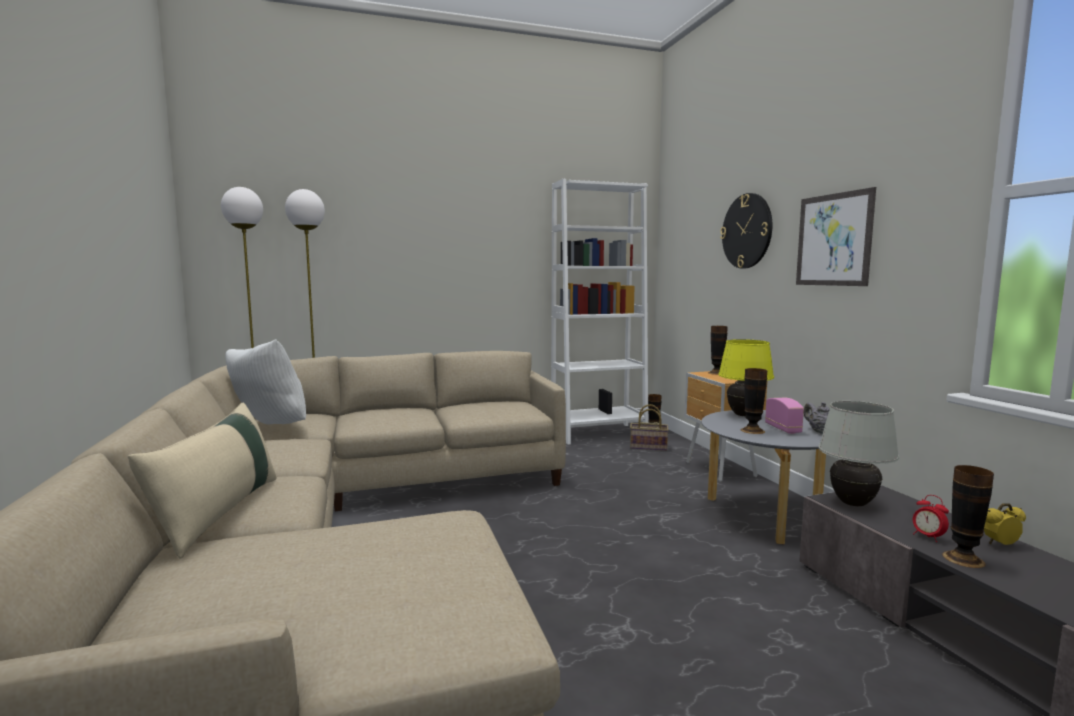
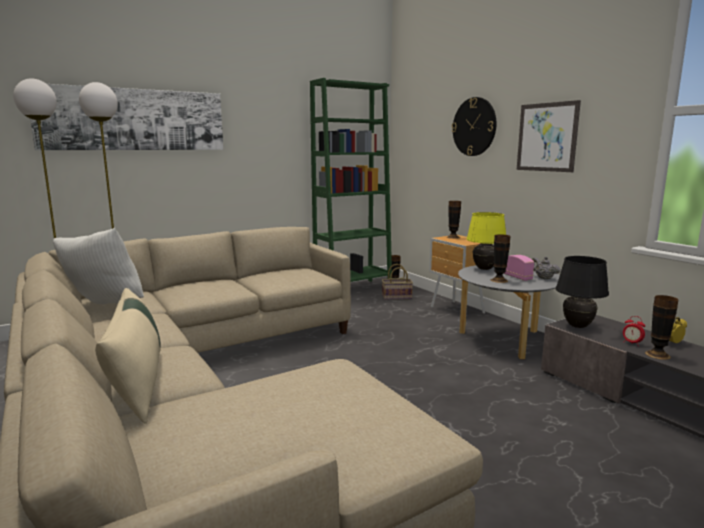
camera: 15 degrees left, 5 degrees up
white bookcase [551,179,648,445] -> green bookcase [310,78,392,282]
white table lamp [818,401,899,506] -> black table lamp [556,256,609,328]
none -> picture [30,84,223,150]

